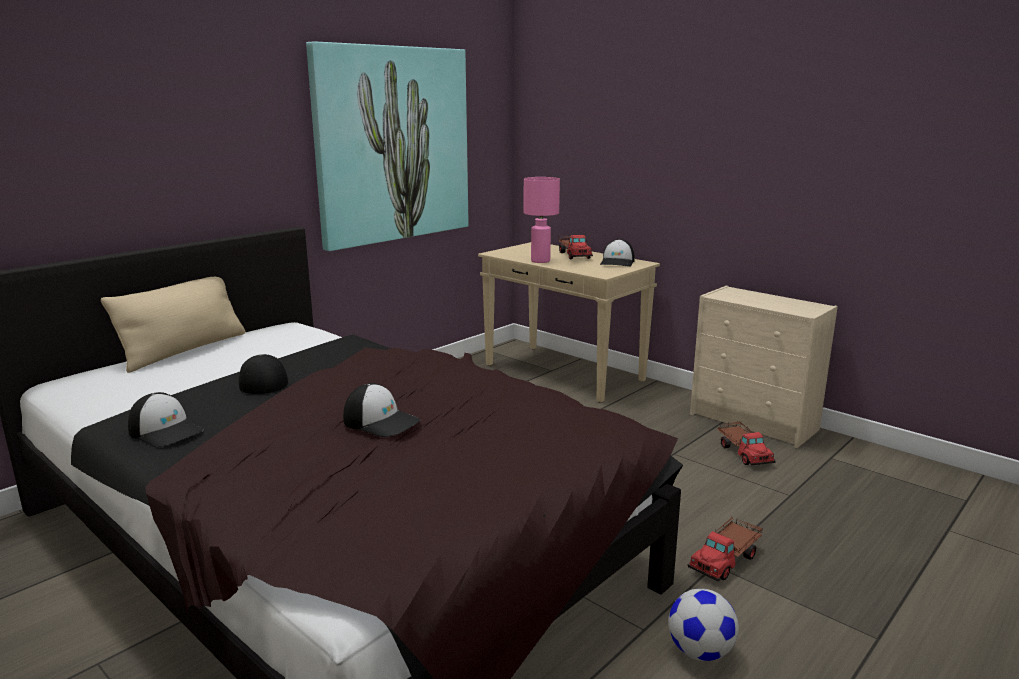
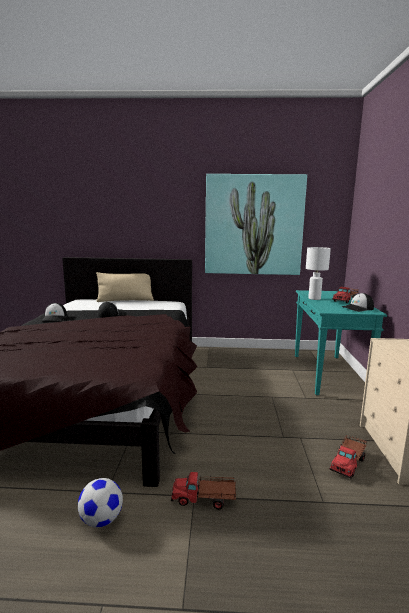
camera: 50 degrees right, 5 degrees down
cap [343,383,420,437] -> none
beige console table [478,242,660,403] -> turquoise console table [295,290,387,395]
pink table lamp [523,177,560,263] -> white table lamp [306,247,331,300]

